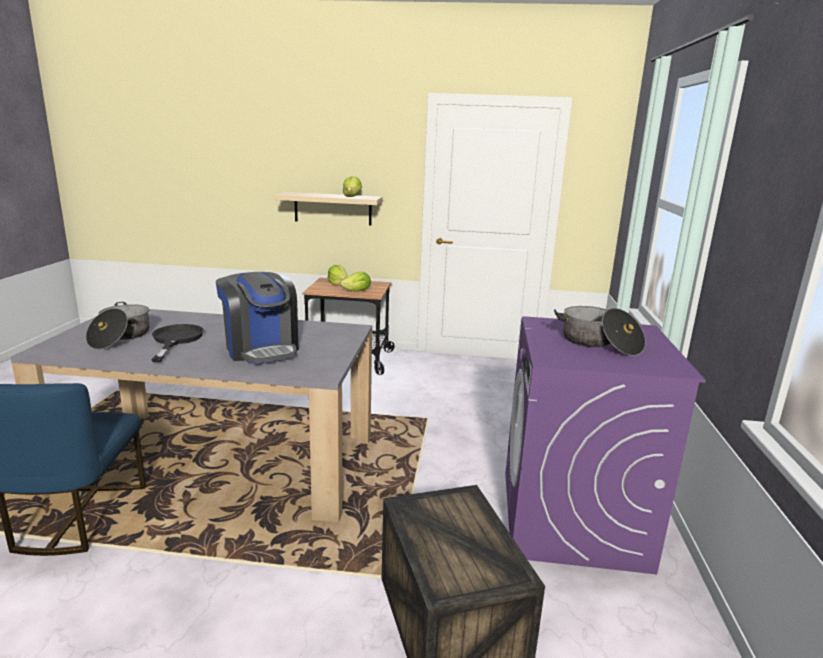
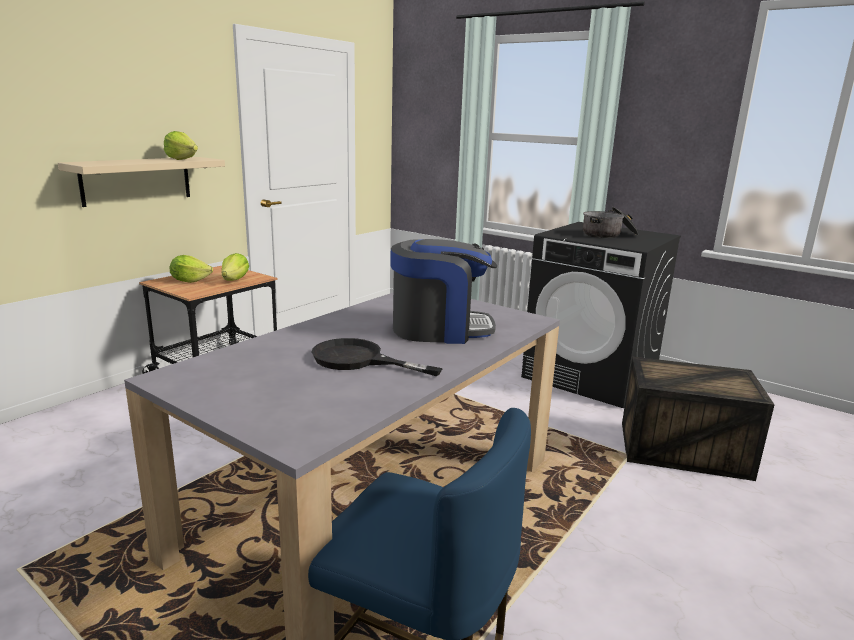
camera: 60 degrees left, 0 degrees up
cooking pot [86,302,150,350] -> none
purple washing machine [505,316,706,574] -> black washing machine [521,222,681,408]

